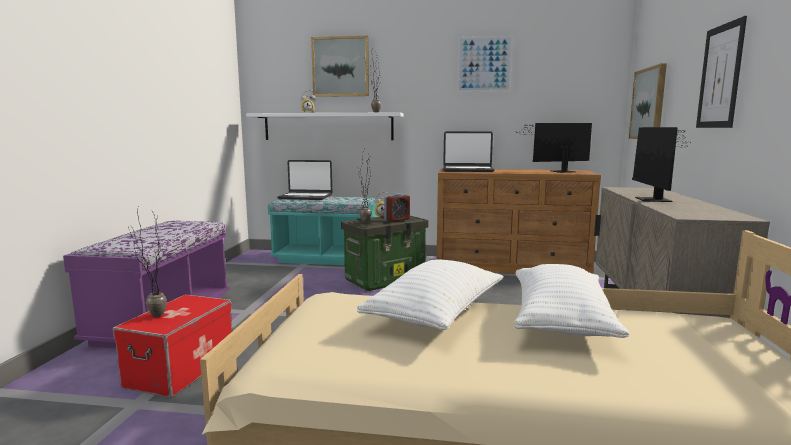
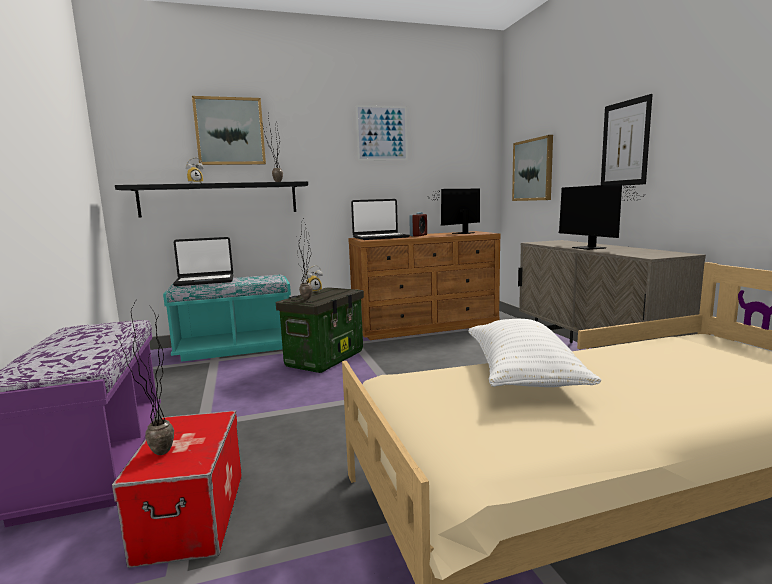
camera: 25 degrees left, 0 degrees up
white shelf [246,112,403,140] -> black shelf [115,181,308,218]
alarm clock [384,193,410,222] -> alarm clock moved to [409,212,427,236]
white pillow [514,264,630,338] -> none

